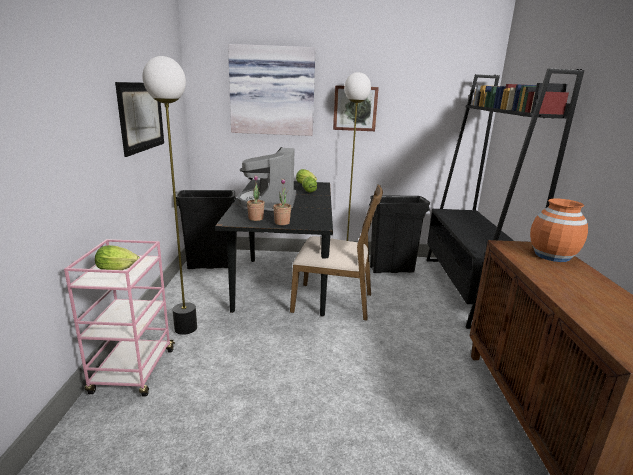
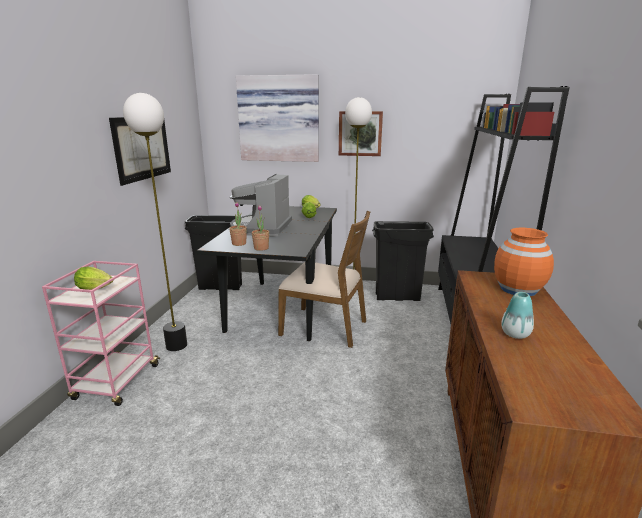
camera: 10 degrees right, 0 degrees up
none -> vase [501,292,534,339]

